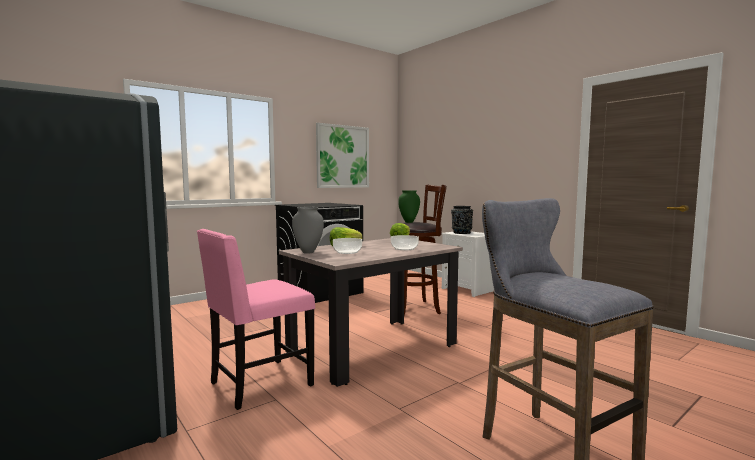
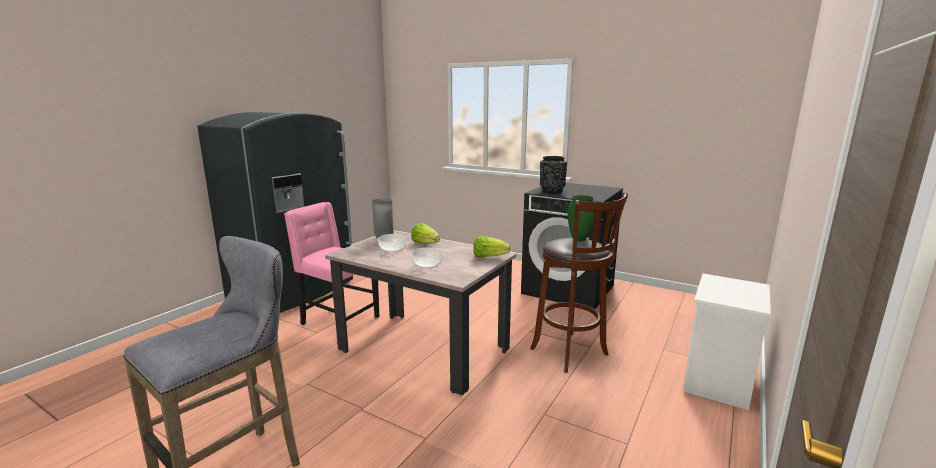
camera: 70 degrees right, 10 degrees up
picture [316,123,369,188] -> none
black vase [451,206,473,234] -> black vase moved to [540,156,567,193]

